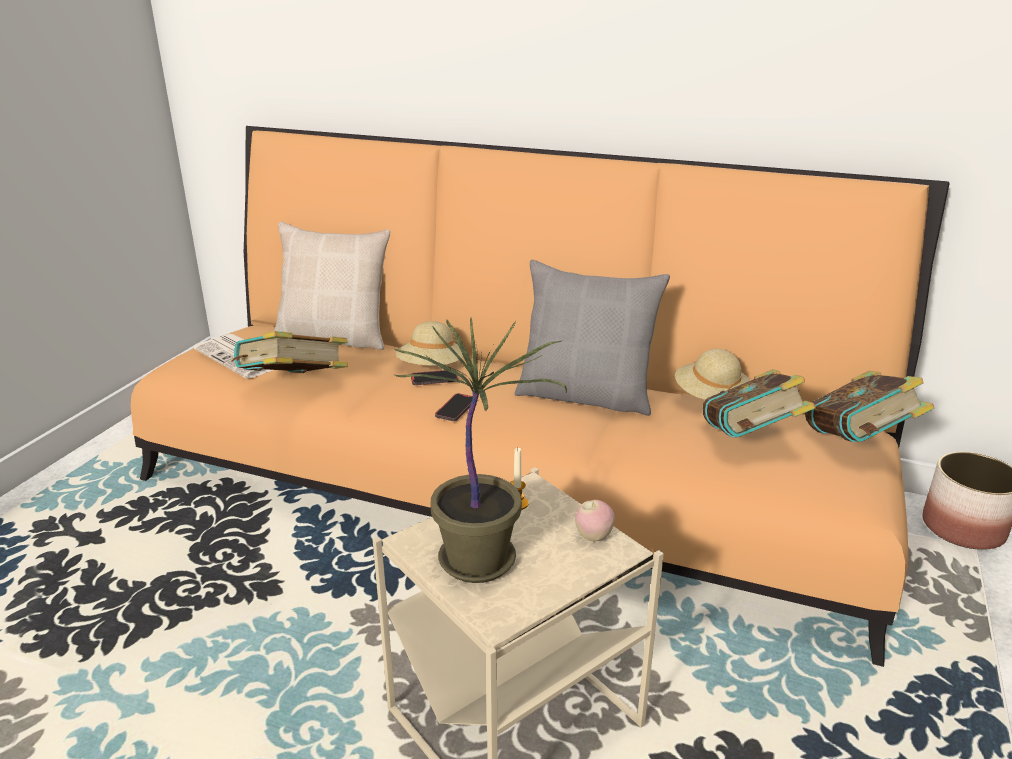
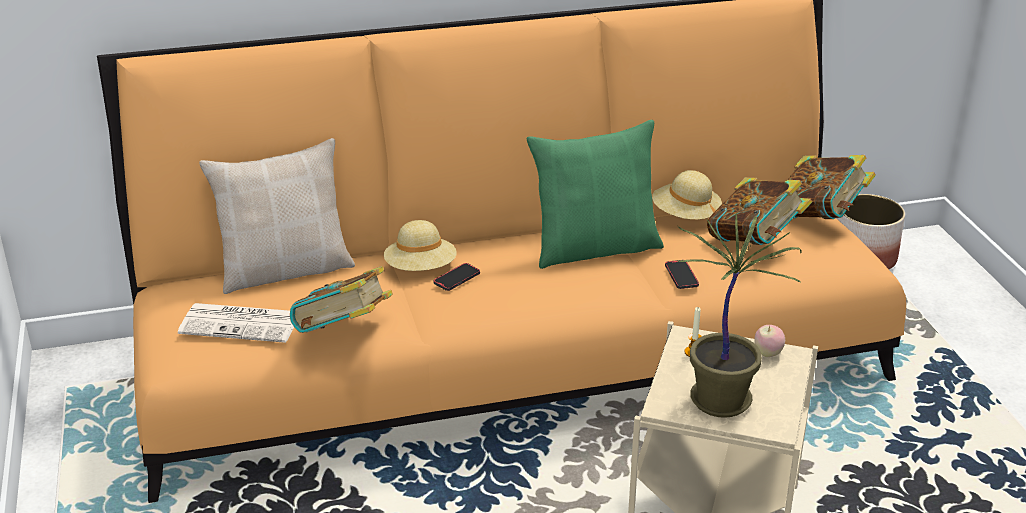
camera: 35 degrees left, 5 degrees up
phone [435,393,473,421] -> phone moved to [665,260,699,289]
grey pillow [515,260,670,416] -> green pillow [527,120,664,269]

